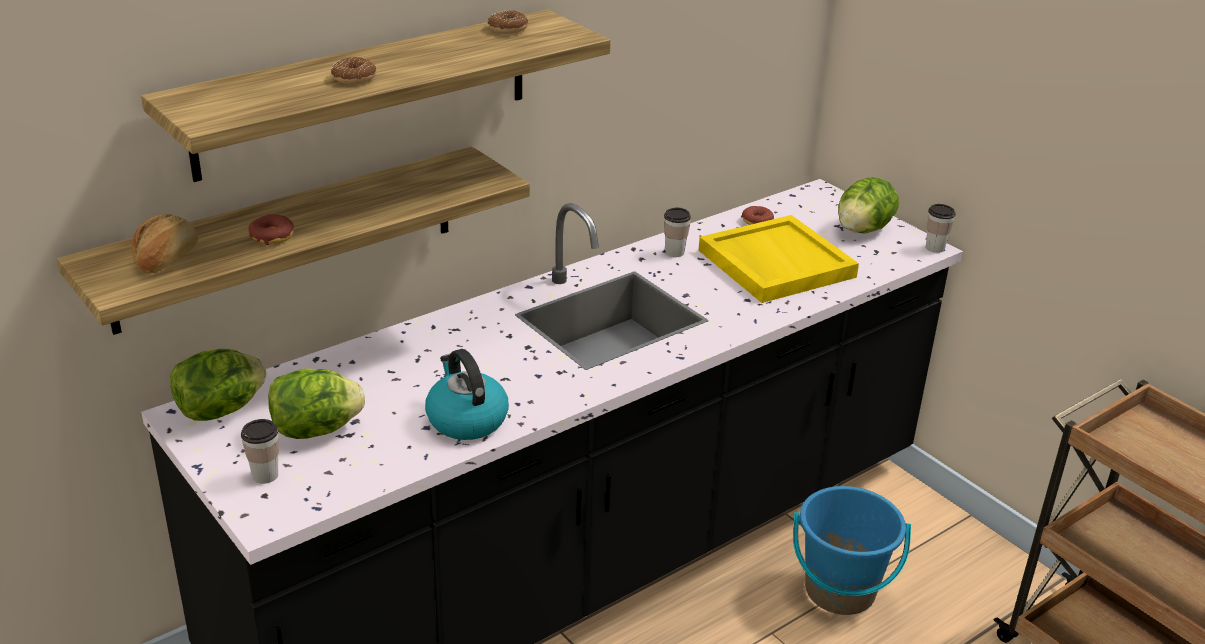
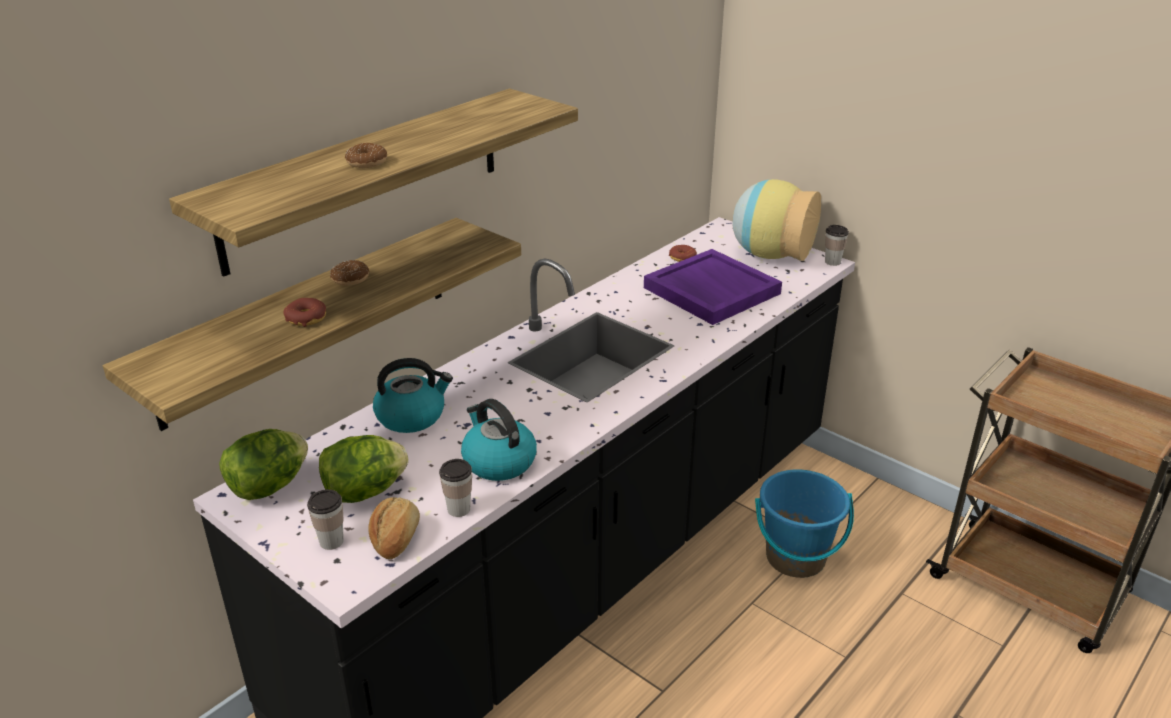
camera: 10 degrees left, 0 degrees up
bread [132,214,198,274] -> bread moved to [368,497,420,559]
donut [488,10,528,34] -> donut moved to [330,260,369,286]
cup [664,208,691,257] -> cup moved to [439,459,472,517]
yellow tray [699,215,859,303] -> purple tray [644,249,782,325]
lettuce [838,177,899,234] -> vase [732,179,821,261]
none -> kettle [373,358,453,433]

